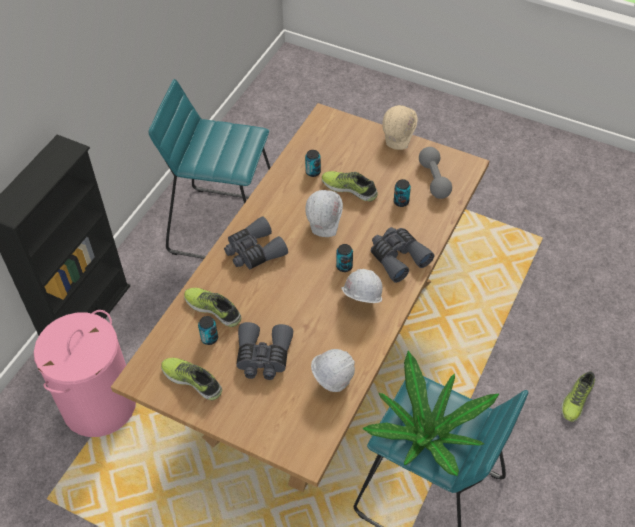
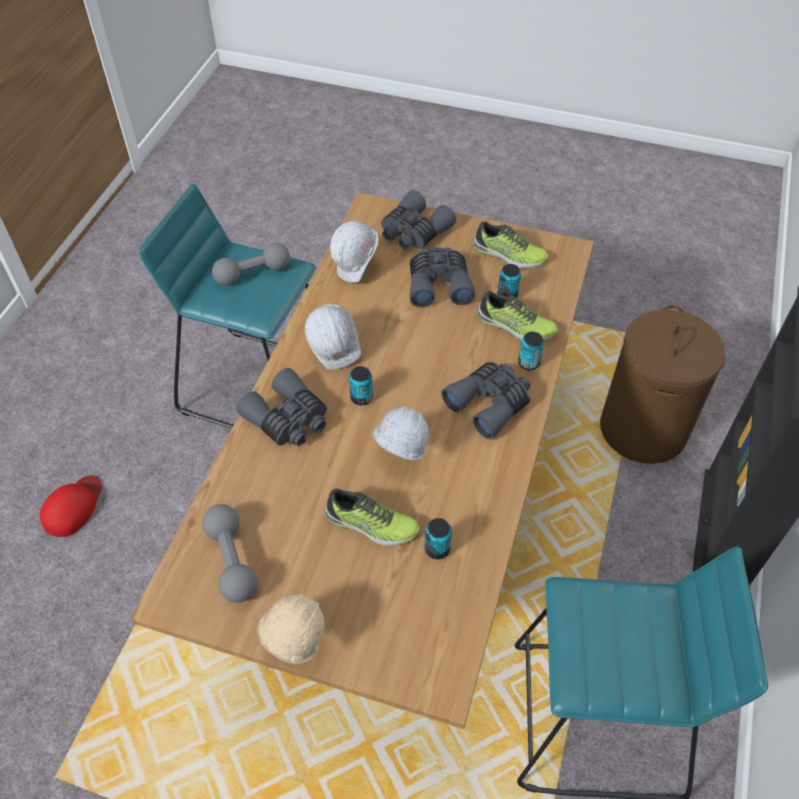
camera: 170 degrees right, 0 degrees up
pink laundry basket [34,310,136,437] -> brown laundry basket [600,305,725,464]
potted plant [363,351,499,476] -> grey dumbbell [212,243,290,286]
can [394,179,411,207] -> can moved to [518,332,544,370]
shoe [561,371,595,422] -> red cap [39,475,102,537]
none -> grey binoculars [381,190,456,249]

